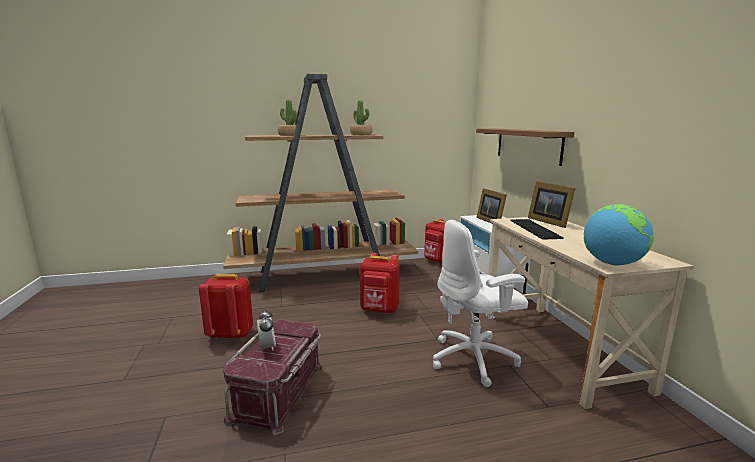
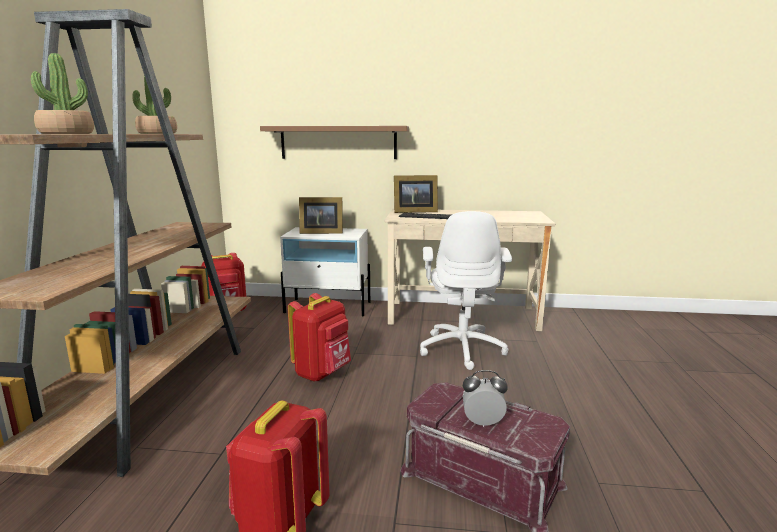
camera: 70 degrees left, 0 degrees up
globe [583,204,654,266] -> none

